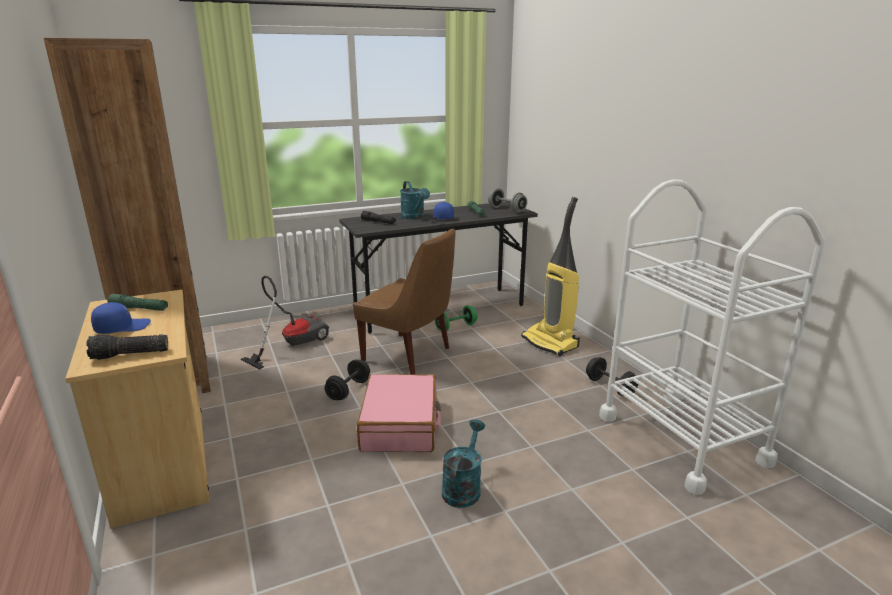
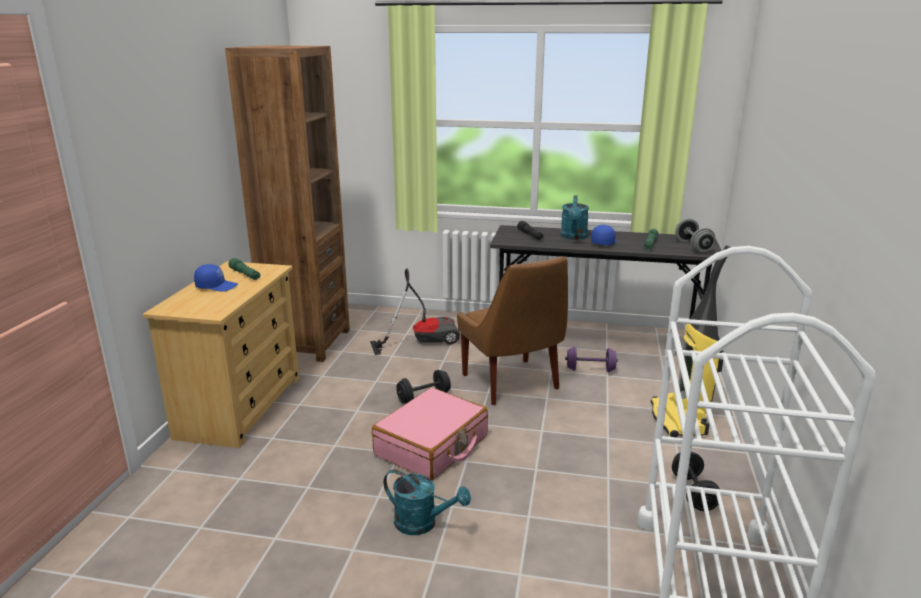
camera: 35 degrees right, 0 degrees up
flashlight [86,334,168,360] -> none
green dumbbell [435,305,477,331] -> purple dumbbell [565,347,618,372]
turquoise watering can [442,419,485,508] -> turquoise watering can turned 60 degrees clockwise [384,469,471,535]

